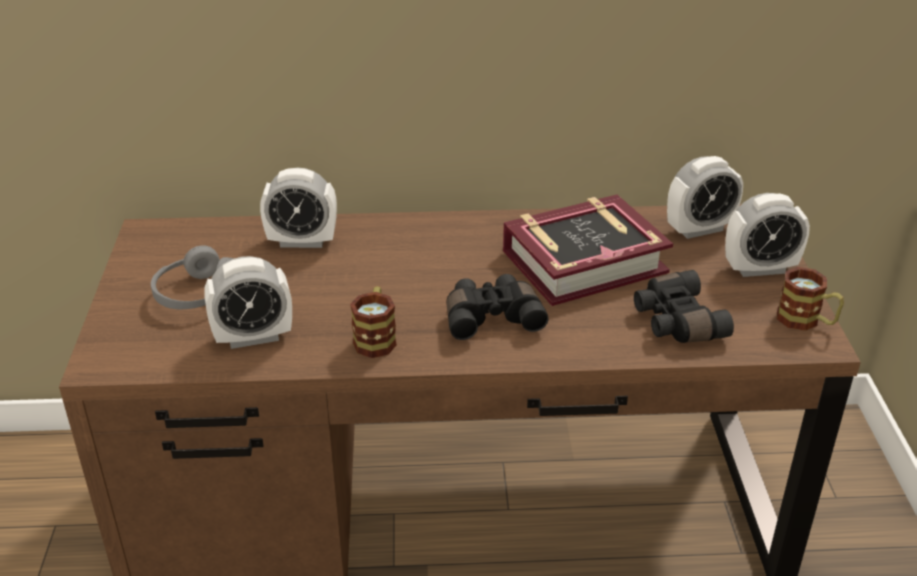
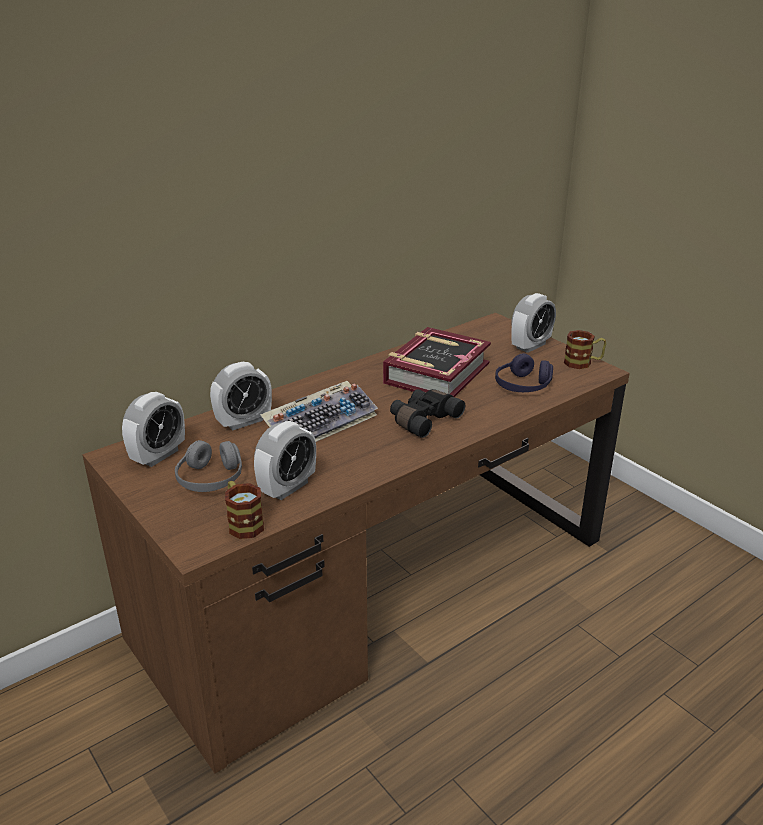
camera: 35 degrees left, 5 degrees down
mug [350,286,397,358] -> mug moved to [225,481,264,539]
black binoculars [634,270,734,343] -> purple headphones [495,353,553,392]
alarm clock [667,156,743,239] -> alarm clock moved to [122,392,185,467]
none -> keyboard [260,381,378,442]

